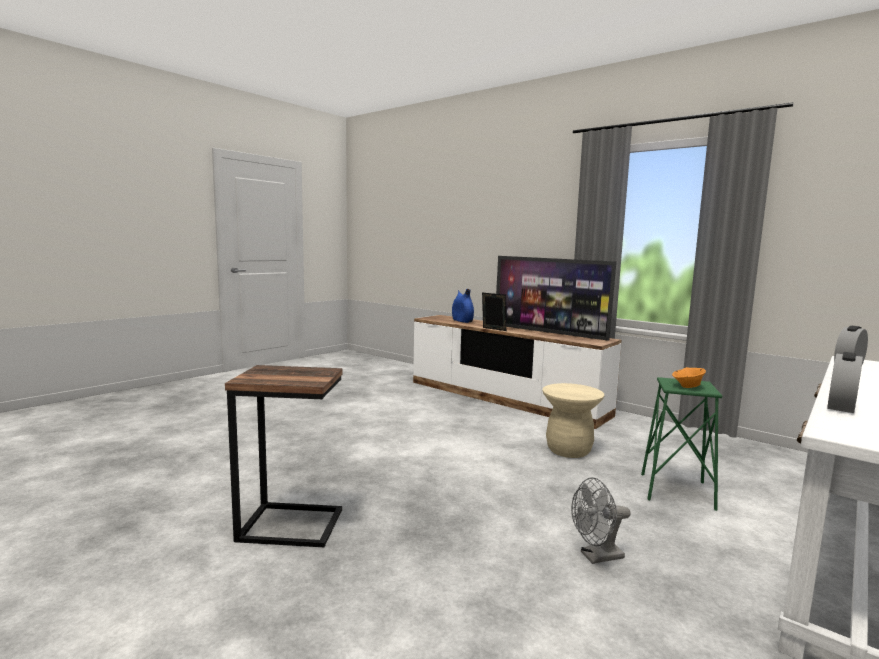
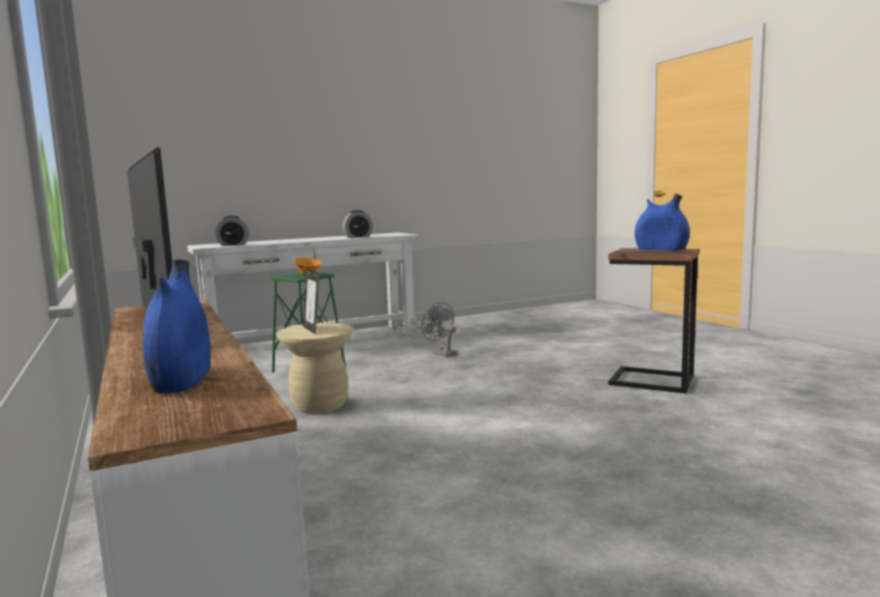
camera: 155 degrees left, 0 degrees up
picture frame [482,293,506,331] -> picture frame moved to [303,269,319,334]
grey fan [571,477,631,564] -> grey fan turned 135 degrees counterclockwise [421,302,457,357]
none -> blue vase [635,193,690,251]

